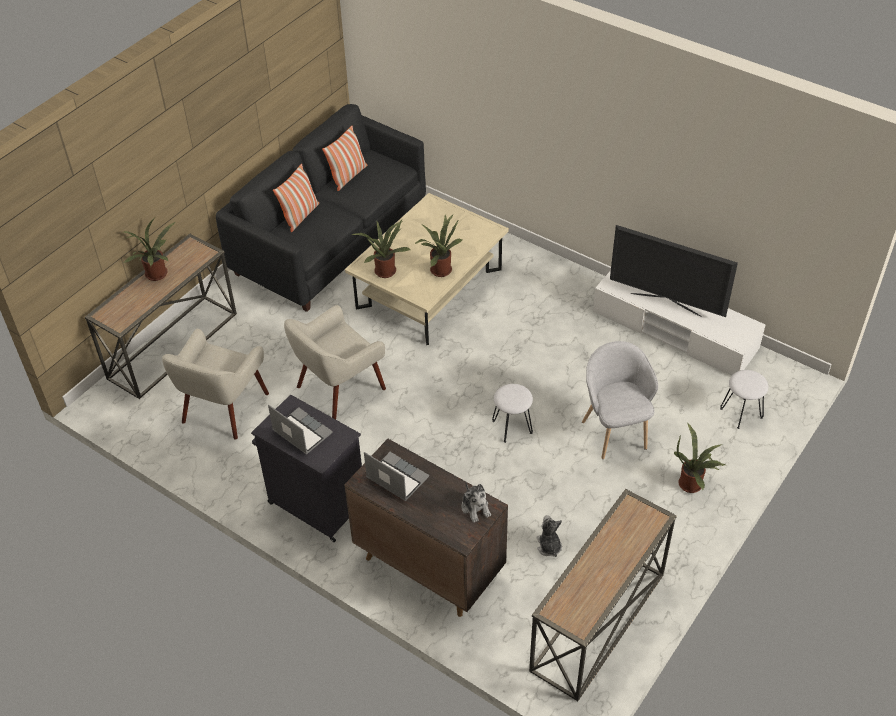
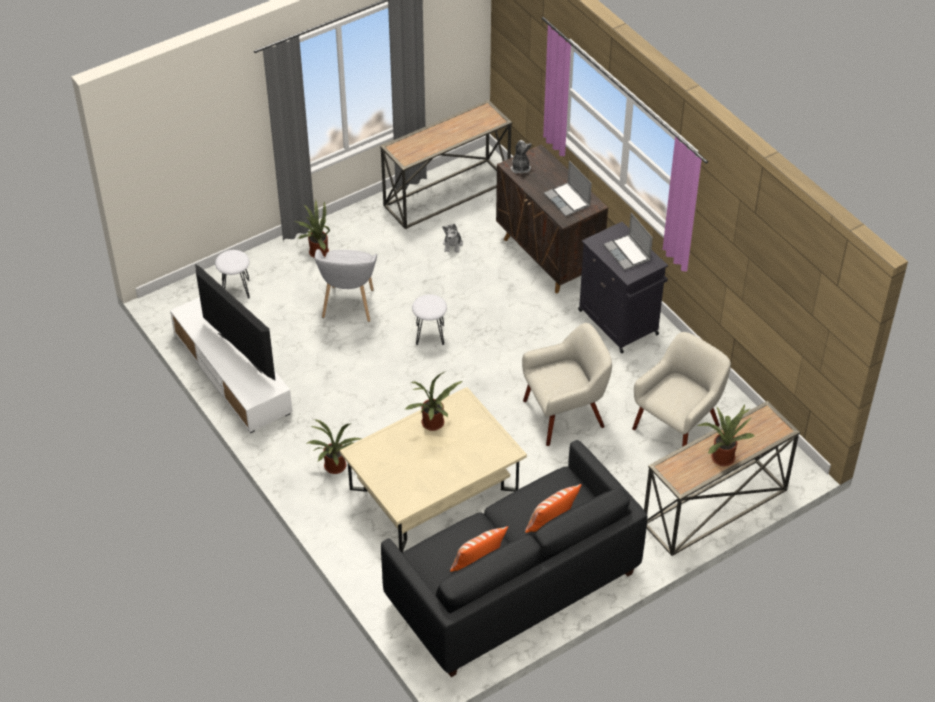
camera: 160 degrees left, 0 degrees up
potted plant [352,220,411,278] -> potted plant moved to [306,419,362,474]

